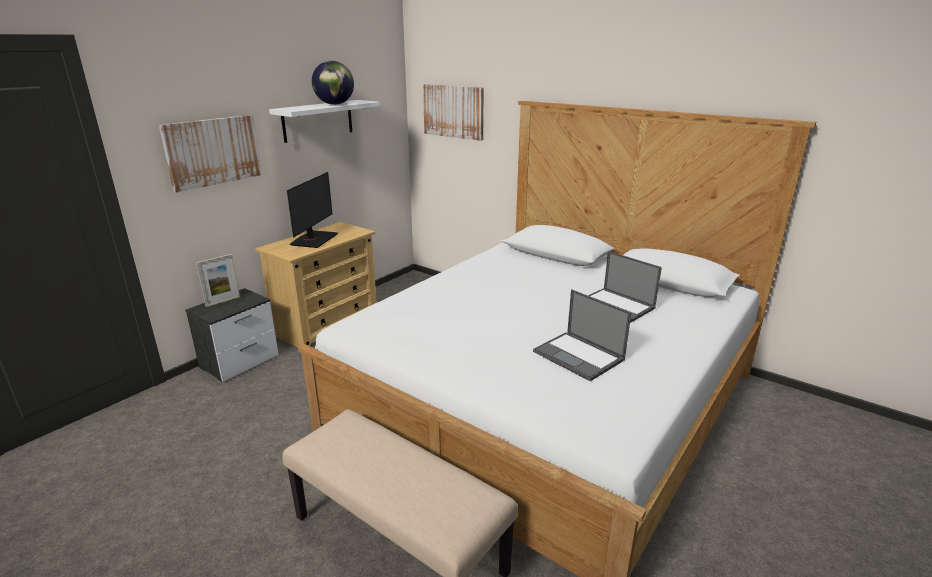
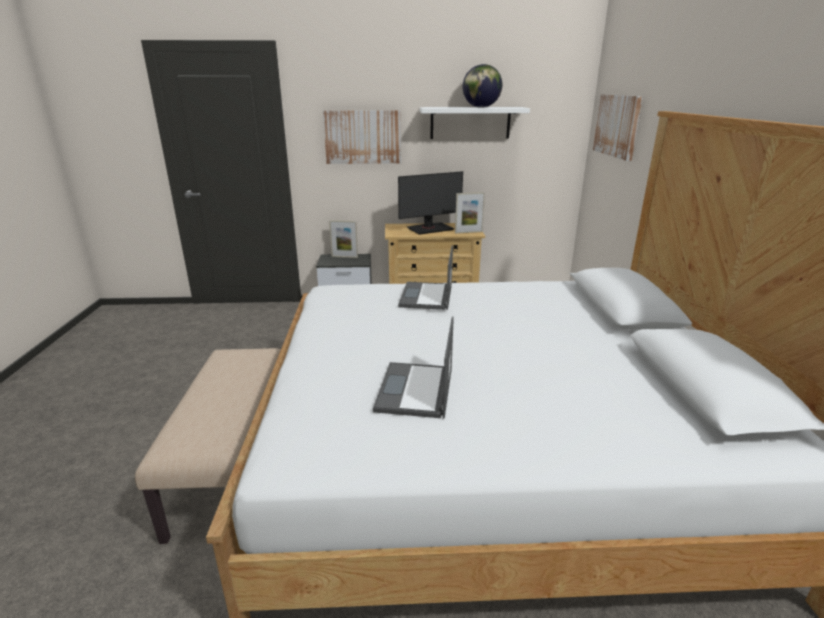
camera: 50 degrees right, 0 degrees up
laptop [588,251,662,323] -> laptop moved to [398,245,453,310]
none -> picture frame [455,192,485,234]

